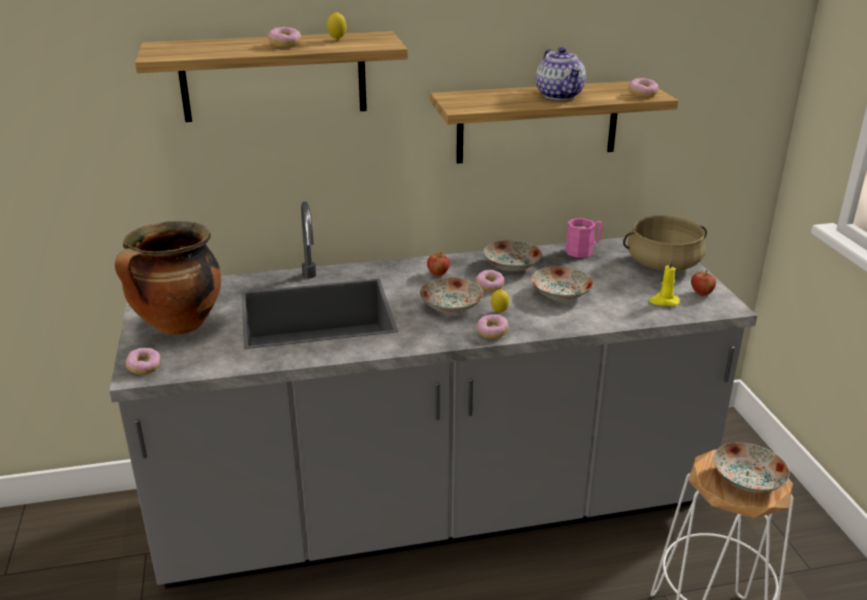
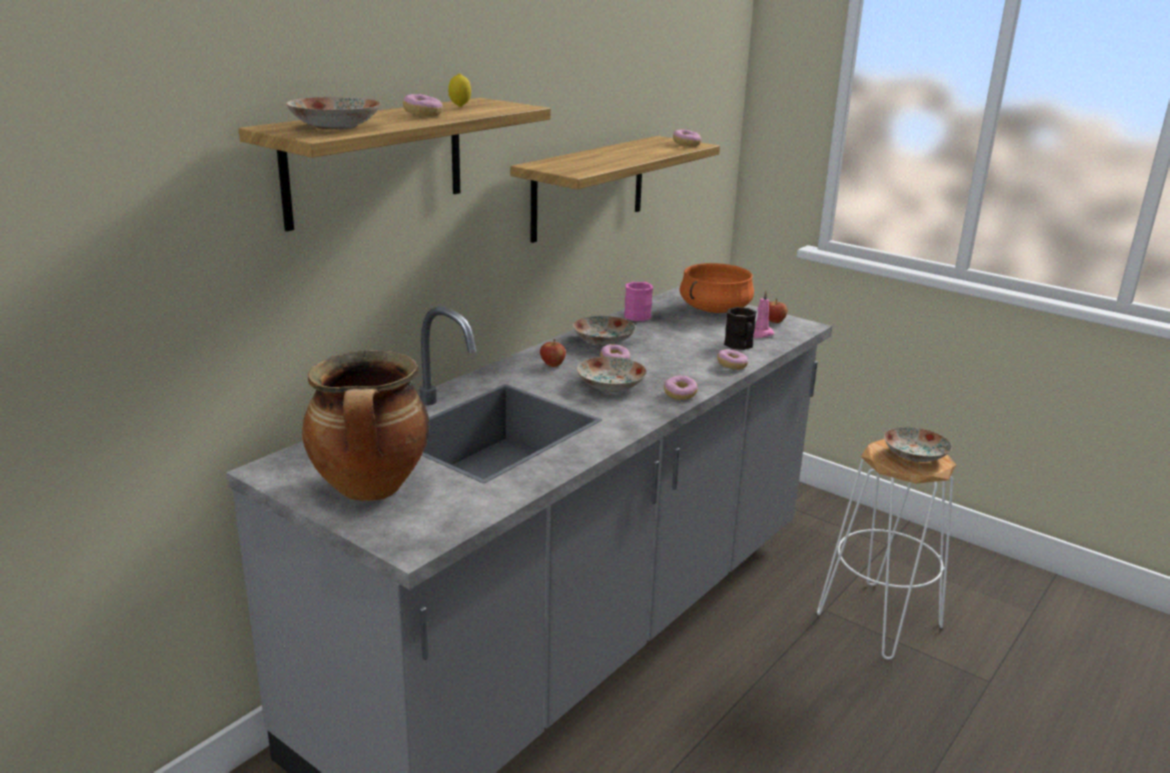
camera: 40 degrees left, 5 degrees down
donut [126,348,161,375] -> donut moved to [717,349,748,370]
lemon [491,289,509,313] -> none
plate [531,266,593,301] -> plate moved to [286,97,381,129]
teapot [536,47,586,100] -> none
beige cooking pot [623,216,707,271] -> orange cooking pot [680,263,754,313]
yellow candle [649,258,680,306] -> pink candle [753,290,775,338]
none -> black mug [724,307,756,350]

